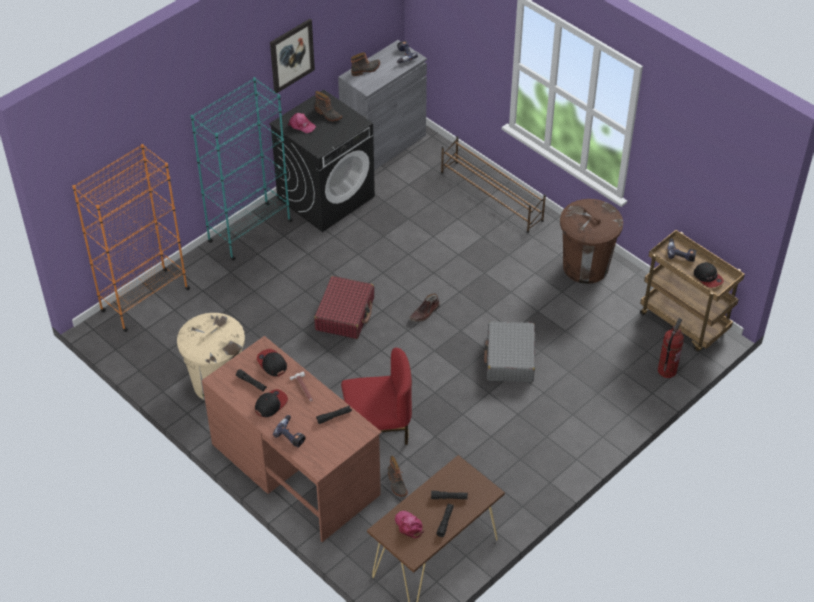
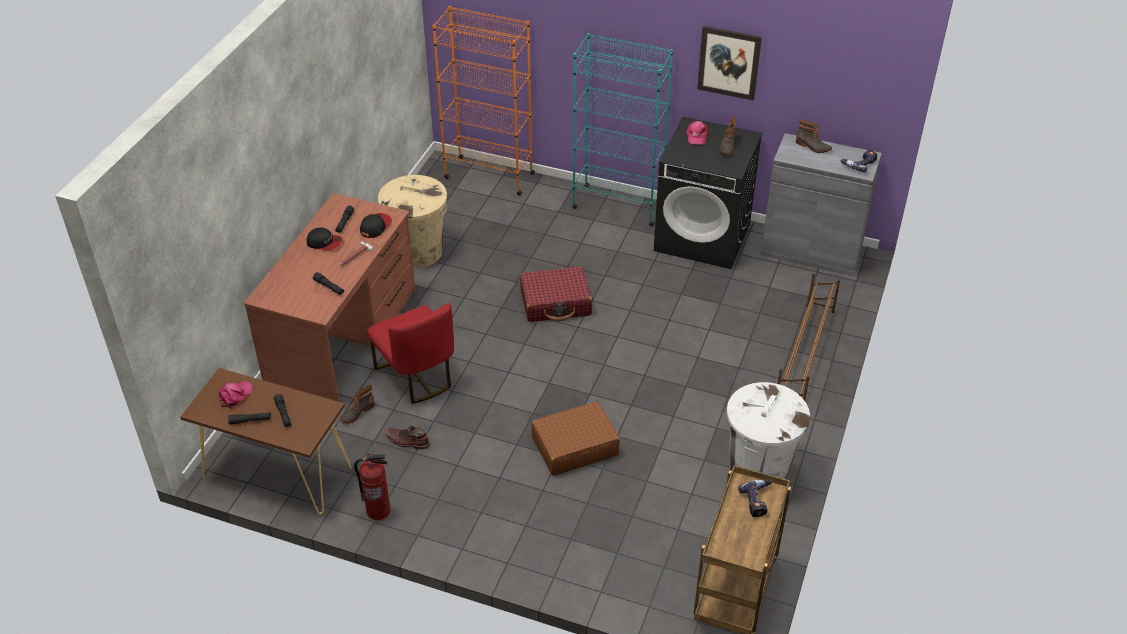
camera: 65 degrees right, 5 degrees down
power drill [273,415,306,447] -> none
brown boot [409,293,440,322] -> brown boot moved to [385,426,430,449]
grey suitcase [484,321,535,382] -> brown suitcase [532,401,620,476]
brown trash can [560,199,623,284] -> white trash can [727,382,810,479]
fire extinguisher [658,318,684,378] -> fire extinguisher moved to [354,454,390,520]
cap [694,262,724,288] -> none

